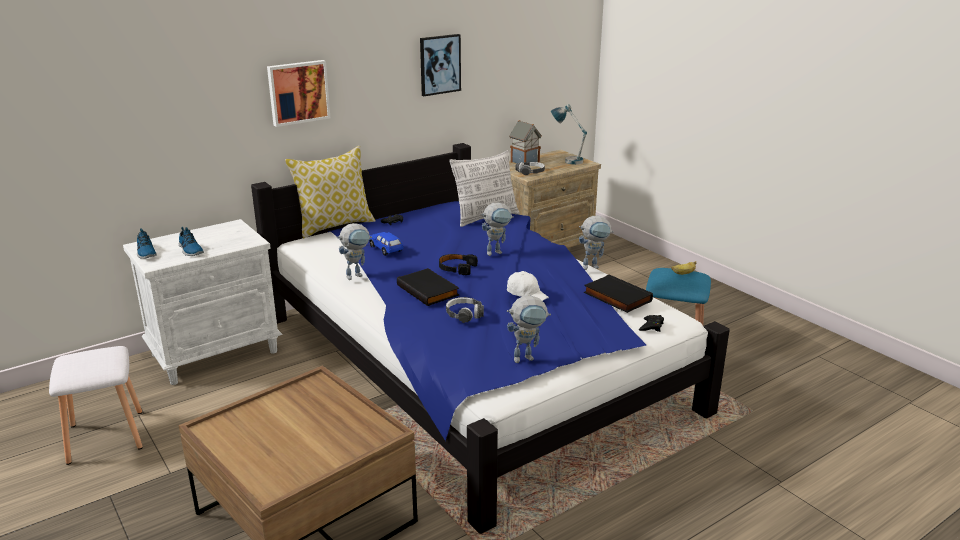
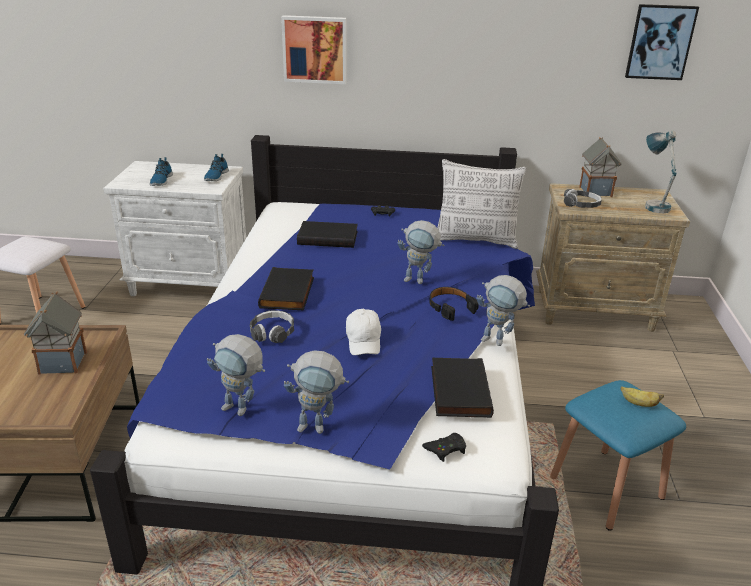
camera: 40 degrees right, 5 degrees up
shoe [137,228,157,259] -> shoe moved to [204,154,229,181]
pillow [285,146,376,239] -> none
toy robot [337,223,372,280] -> toy robot moved to [284,350,349,434]
blue toy car [369,232,403,256] -> black book [297,221,358,248]
picture [420,34,461,96] -> picture moved to [625,4,699,80]
black headphones [439,254,478,275] -> black headphones moved to [429,287,479,321]
none -> toy house [24,292,87,374]

